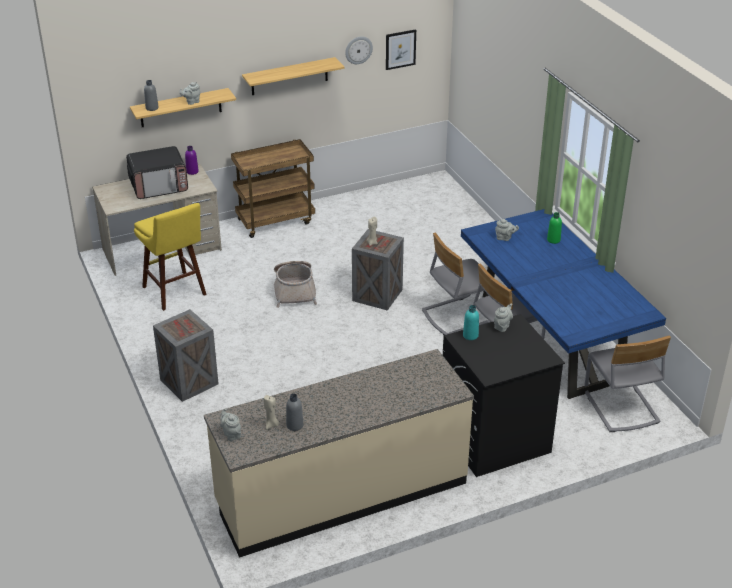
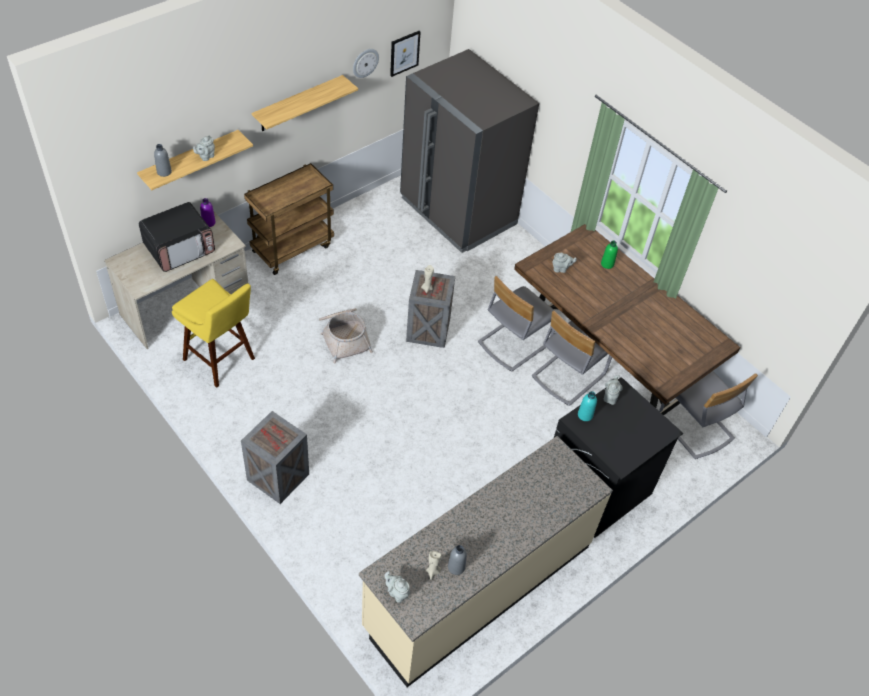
camera: 20 degrees left, 15 degrees up
blue dining table [461,209,666,399] -> brown dining table [514,224,741,415]
none -> grey fridge [400,49,539,253]

